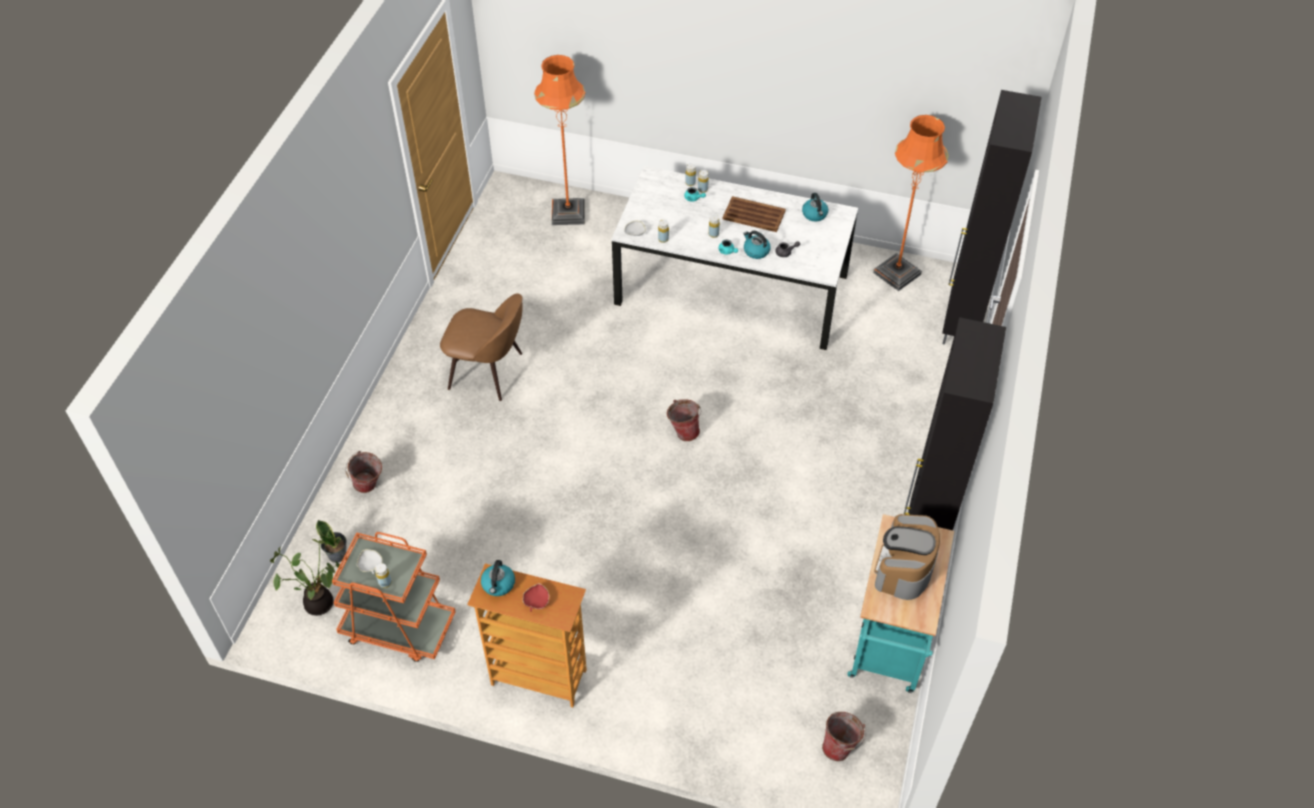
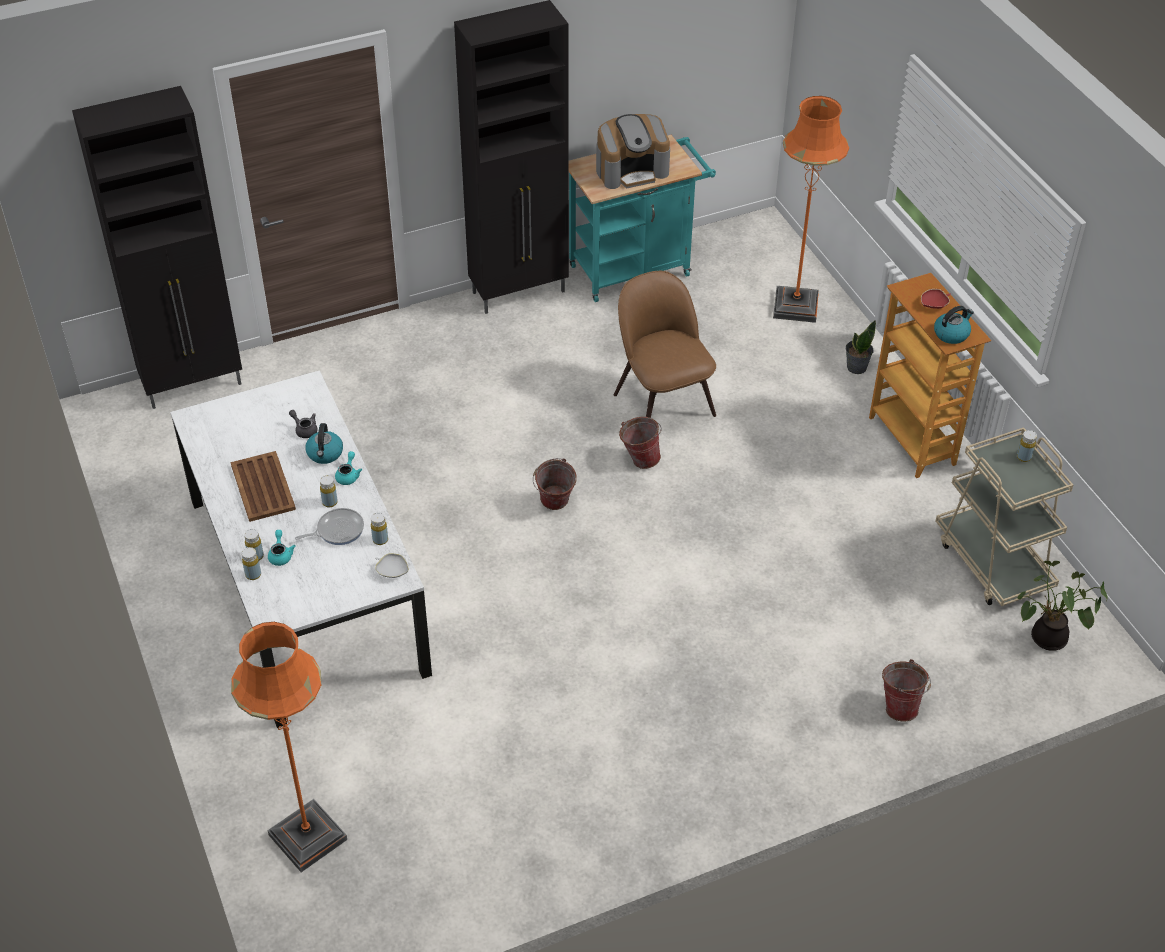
camera: 130 degrees left, 5 degrees down
potted plant [316,520,346,563] -> potted plant moved to [846,320,876,374]
orange cart [332,532,456,662] -> beige cart [936,427,1073,606]
white bowl [357,549,383,574] -> none
brown chair [440,293,523,401] -> brown chair moved to [614,271,716,418]
kettle [802,193,828,222] -> none
bucket [822,712,866,761] -> bucket moved to [619,417,662,469]
orange floor lamp [873,115,949,291] -> orange floor lamp moved to [773,96,849,323]
none -> frying pan [295,508,364,545]

